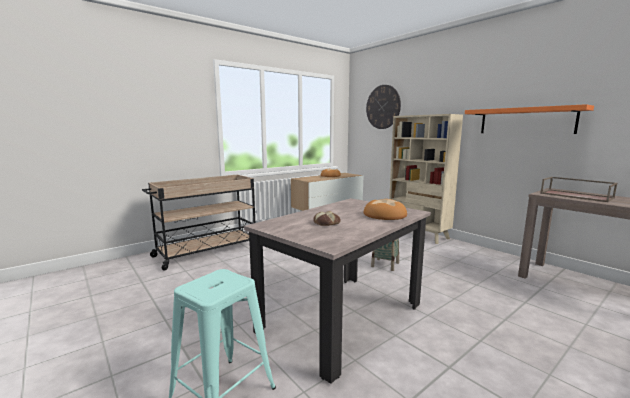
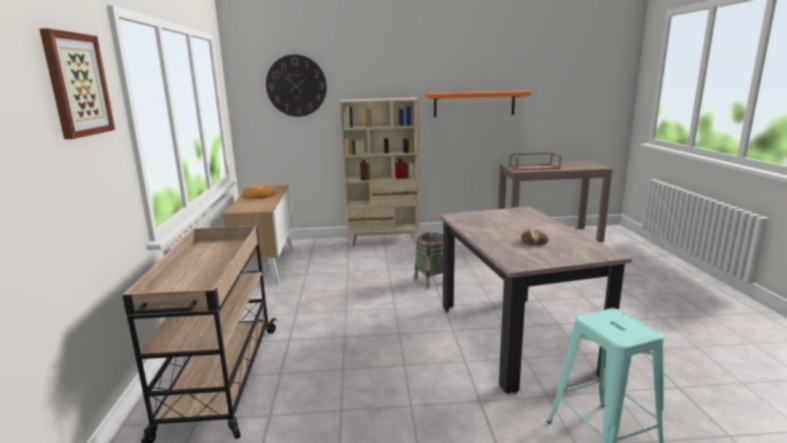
camera: 55 degrees left, 5 degrees up
bread [364,199,407,220] -> none
none -> picture [39,29,115,139]

